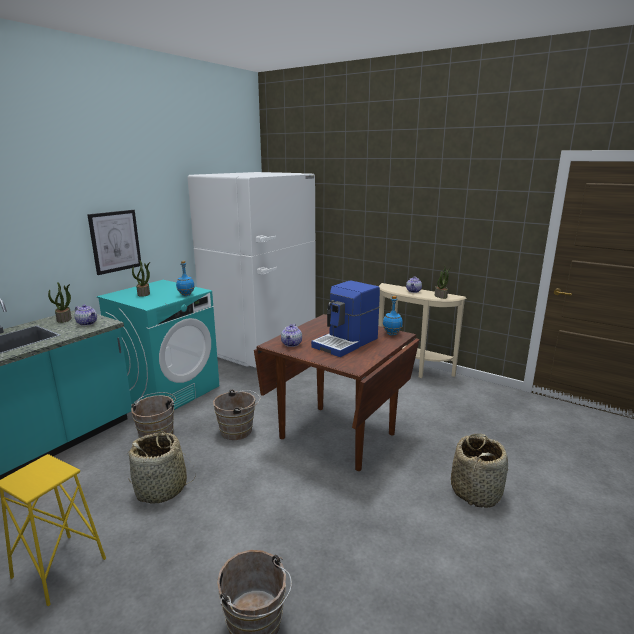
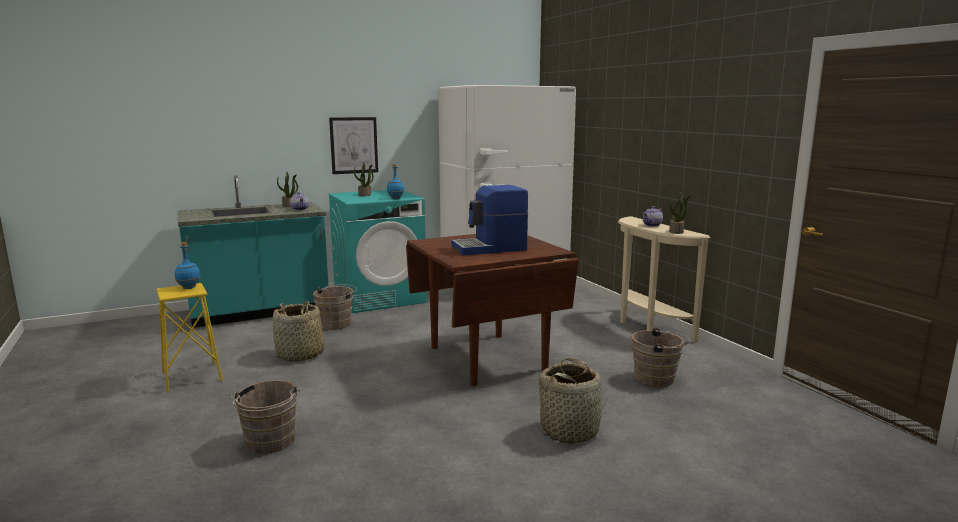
camera: 30 degrees right, 5 degrees down
brown bucket [213,390,260,440] -> brown bucket moved to [632,328,691,387]
teapot [281,324,302,347] -> none
blue bottle [382,296,403,336] -> blue bottle moved to [175,242,200,289]

